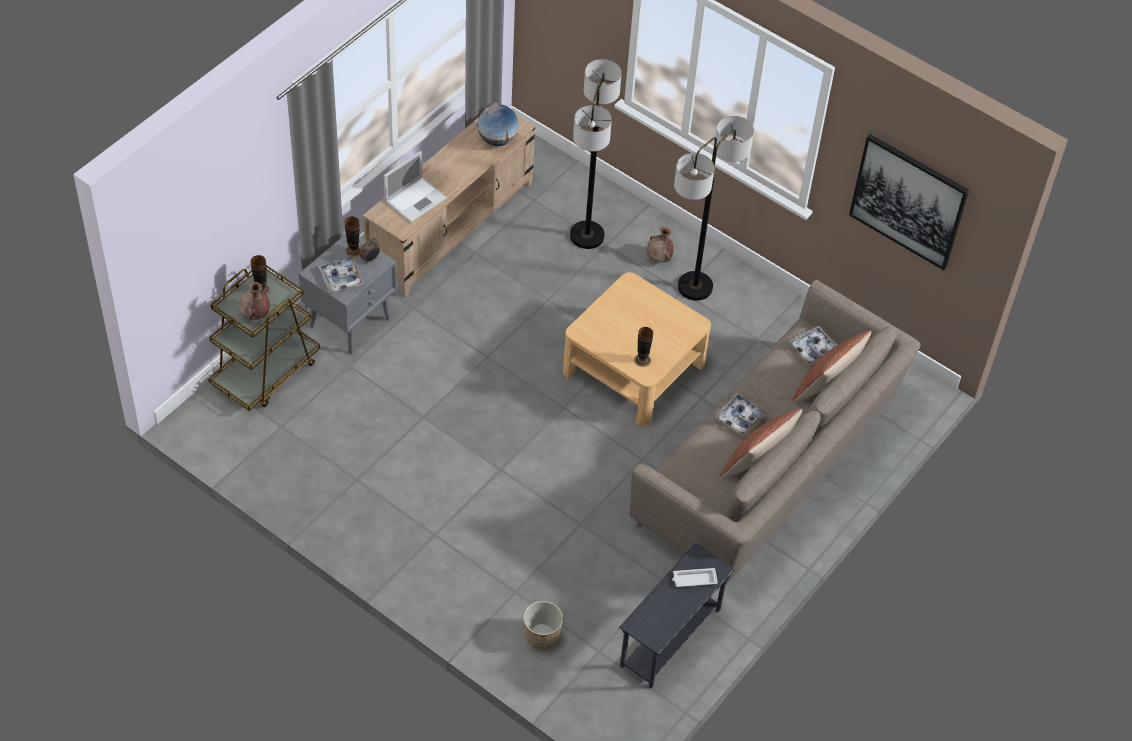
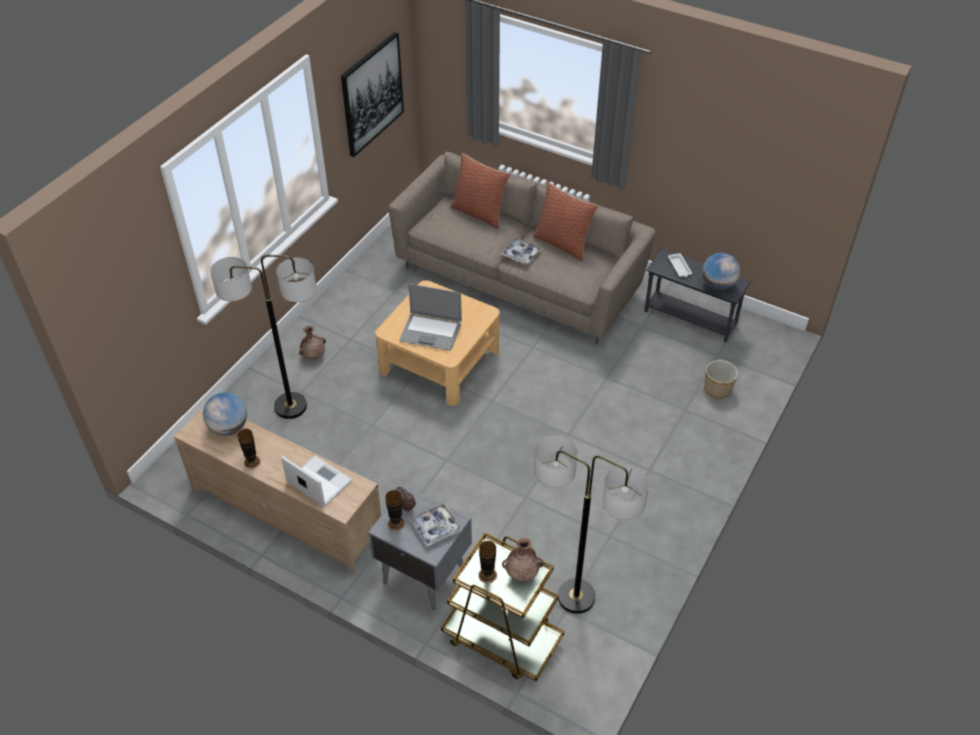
camera: 95 degrees left, 5 degrees down
vase [634,327,653,367] -> vase moved to [237,429,261,469]
floor lamp [674,116,754,301] -> floor lamp moved to [534,435,649,614]
tray [789,326,836,365] -> none
none -> laptop [399,284,462,351]
none -> globe [702,253,740,290]

